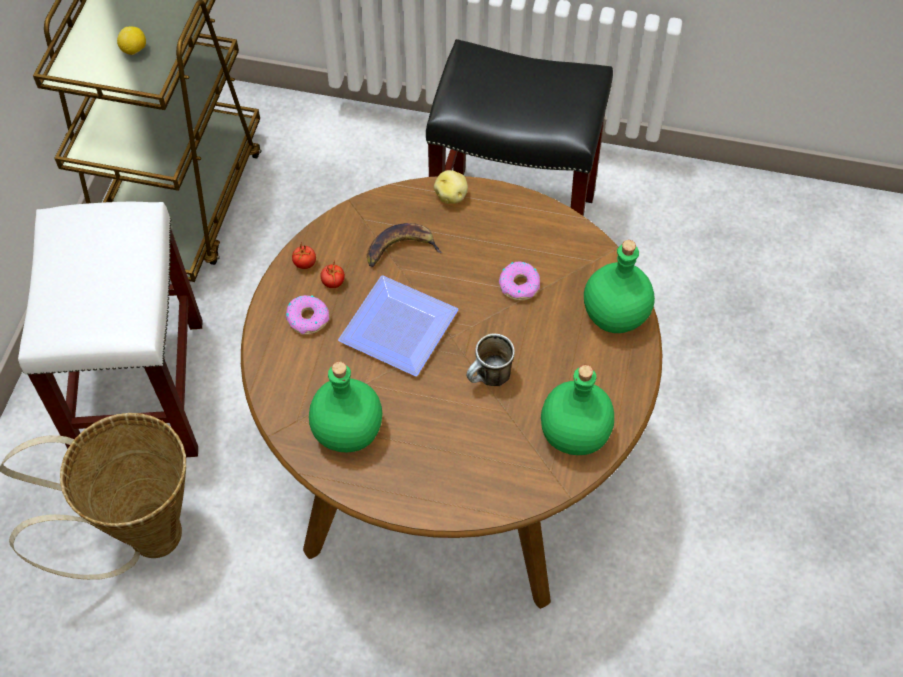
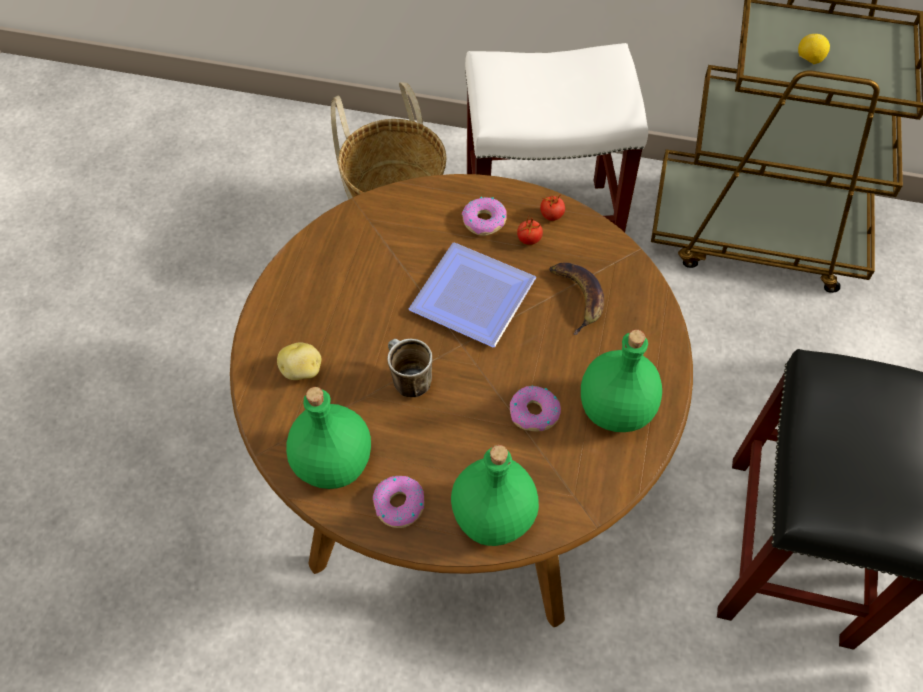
camera: 90 degrees right, 0 degrees up
green bottle [309,361,382,452] -> green bottle moved to [581,329,662,432]
potato [434,170,468,204] -> potato moved to [277,343,322,380]
none -> donut [373,476,424,528]

